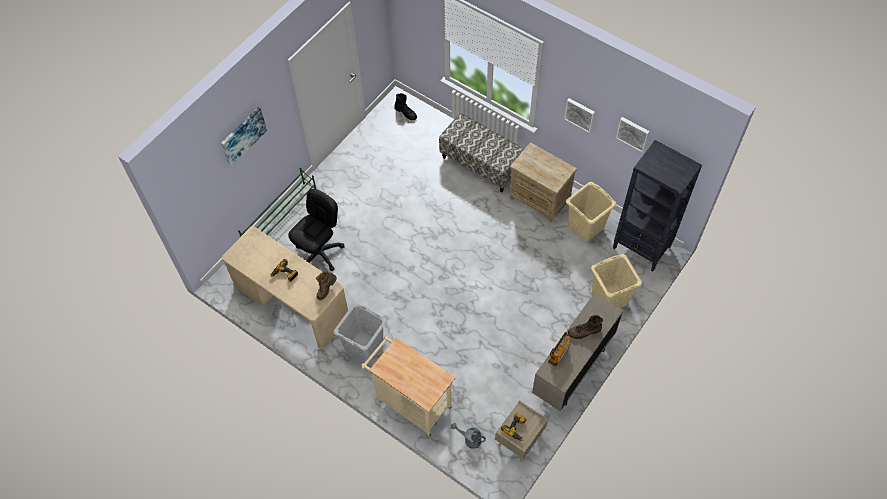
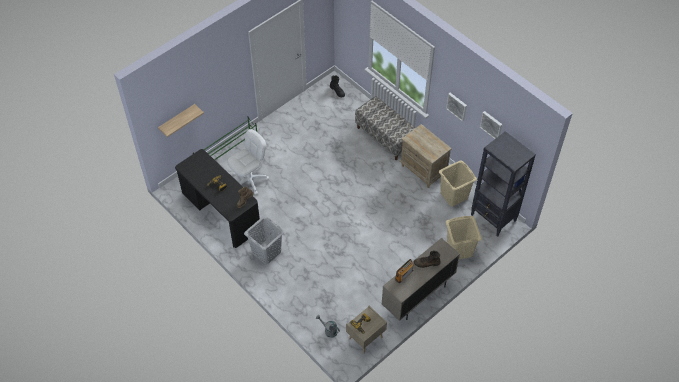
camera: 10 degrees right, 5 degrees down
picture [221,107,267,166] -> none
beige desk [222,226,348,349] -> black desk [175,149,260,248]
black office chair [288,189,345,271] -> white office chair [227,129,269,195]
beige cart [361,336,456,436] -> none
none -> shelf [158,104,204,137]

